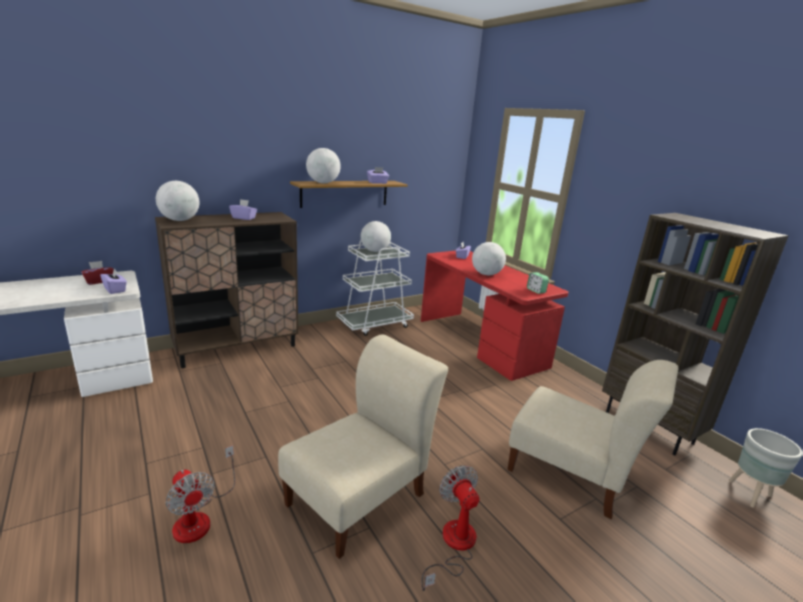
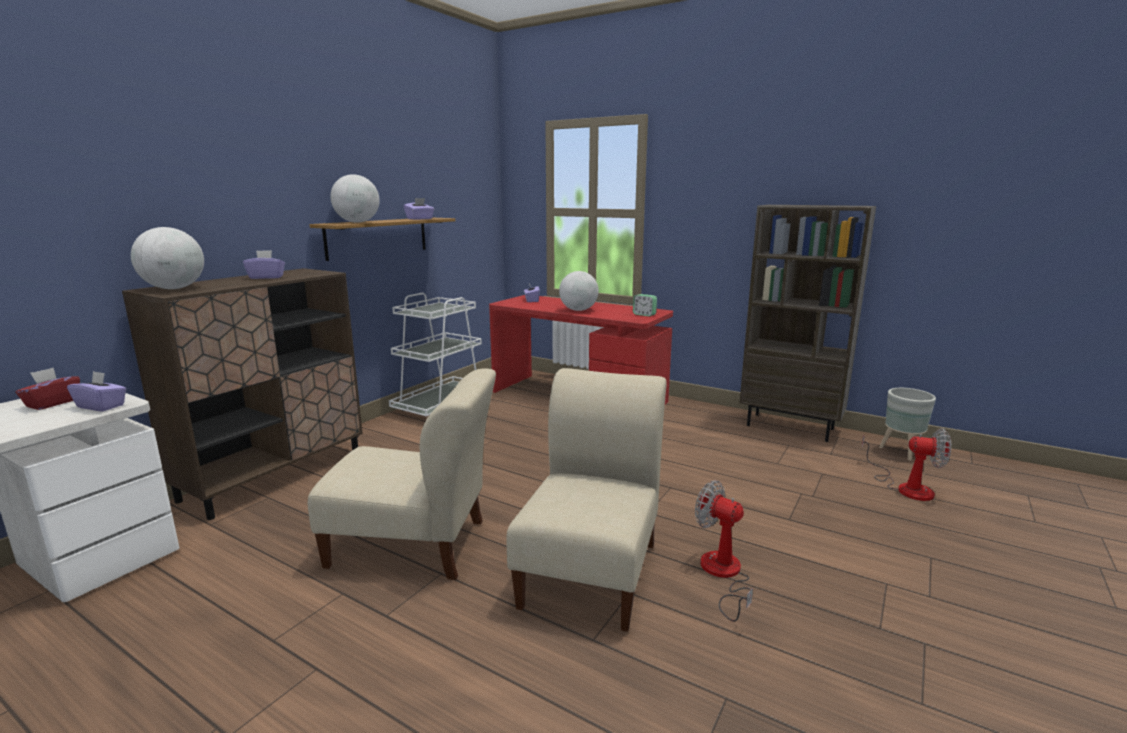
camera: 25 degrees left, 5 degrees down
fan [165,445,235,543] -> fan moved to [862,428,951,501]
globe [361,221,391,252] -> none
beige chair [507,360,678,519] -> beige chair moved to [308,368,496,580]

